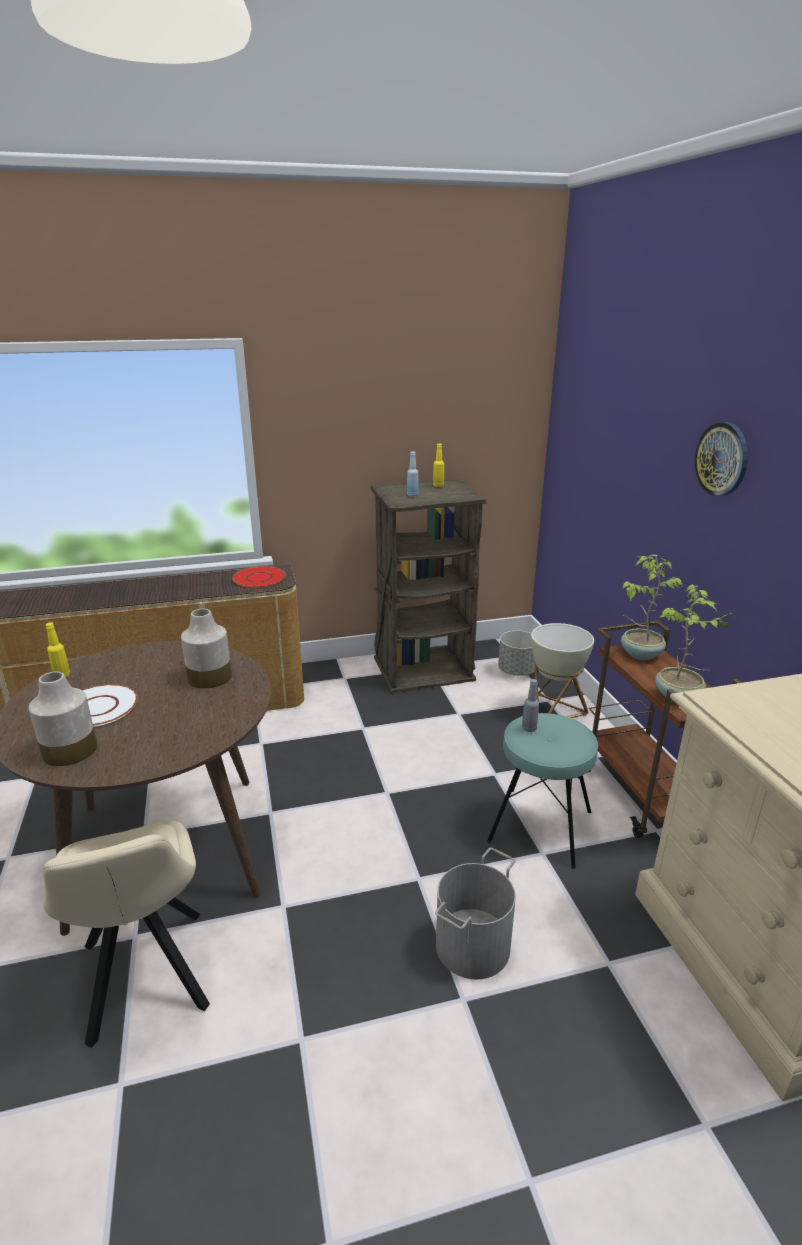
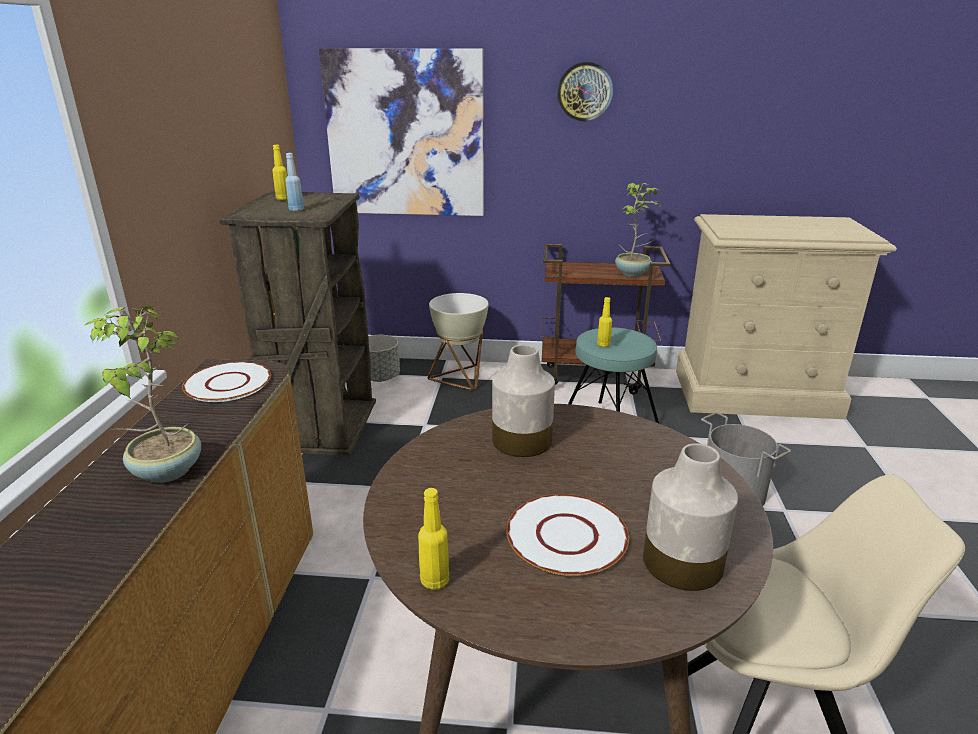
camera: 70 degrees left, 0 degrees up
red plate [232,566,286,588] -> white plate [182,362,271,402]
grey bottle [522,679,539,732] -> yellow bottle [597,297,612,347]
potted plant [621,555,683,660] -> potted plant moved to [85,306,201,483]
none -> picture [319,48,484,216]

